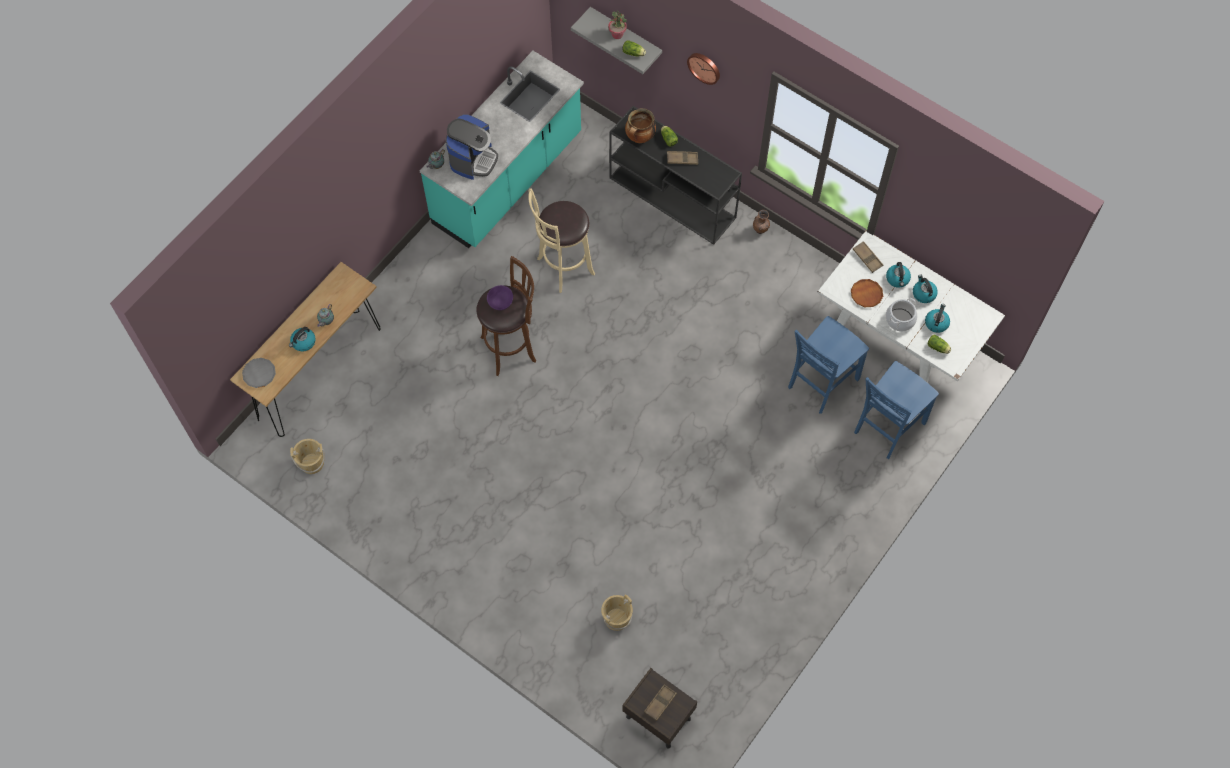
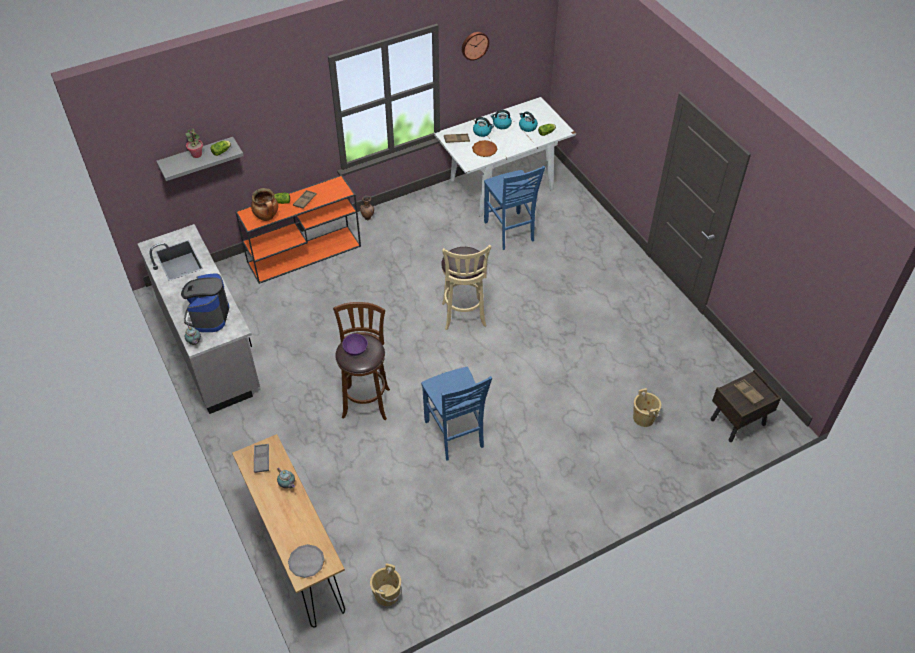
camera: 65 degrees left, 15 degrees down
kettle [289,327,316,351] -> none
turquoise counter [419,51,584,248] -> grey counter [138,224,260,414]
coffee machine [446,114,498,180] -> coffee machine turned 135 degrees counterclockwise [181,273,229,332]
beige stool [528,188,595,293] -> beige stool moved to [441,245,491,330]
black console table [609,106,742,245] -> orange console table [235,175,361,284]
wall clock [687,53,720,85] -> wall clock moved to [462,32,489,60]
blue chair [854,361,939,459] -> blue chair moved to [421,367,492,461]
cooking pot [886,298,917,332] -> none
none -> grey tray [254,444,269,473]

